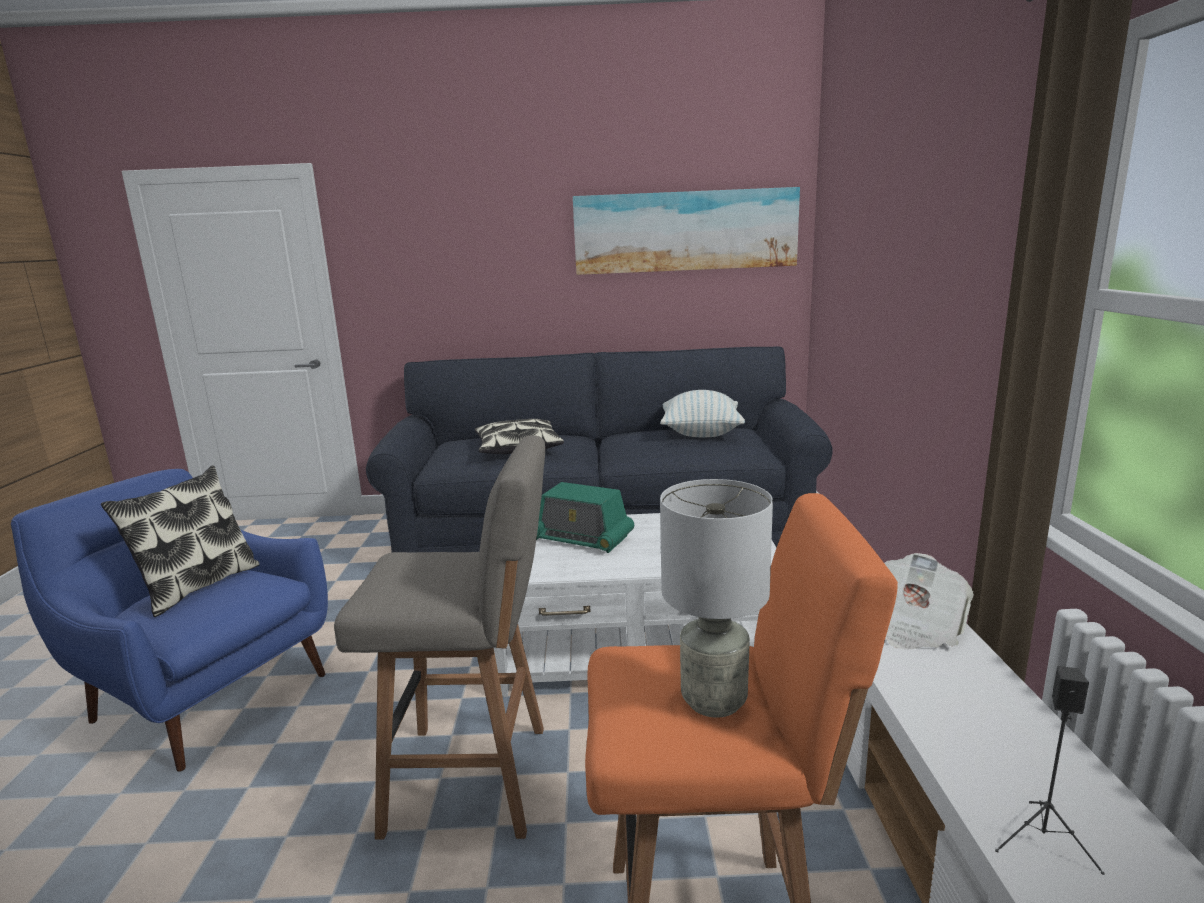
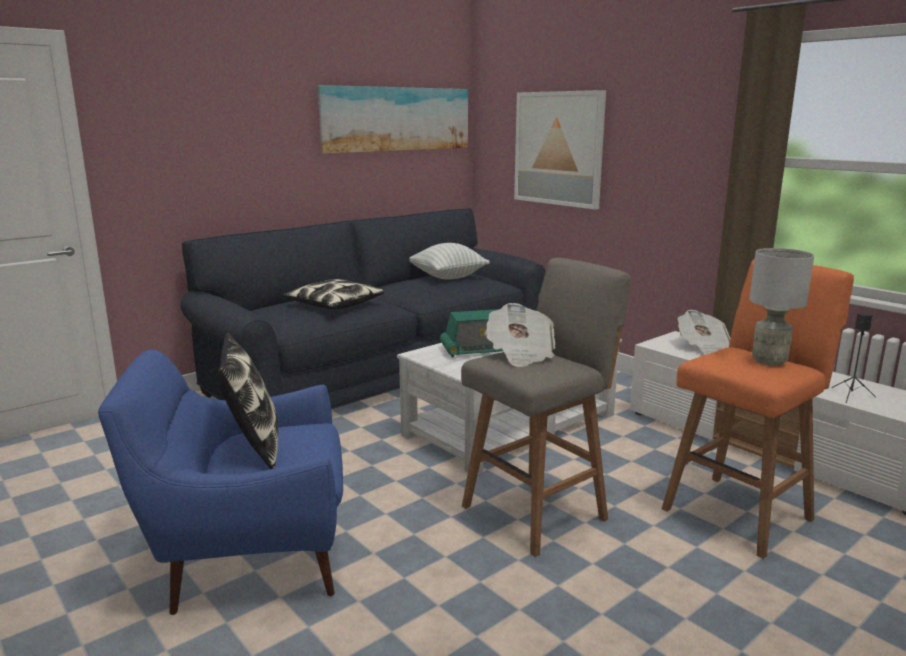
camera: 40 degrees left, 0 degrees up
none -> newspaper [485,303,555,367]
none -> picture [514,90,606,210]

